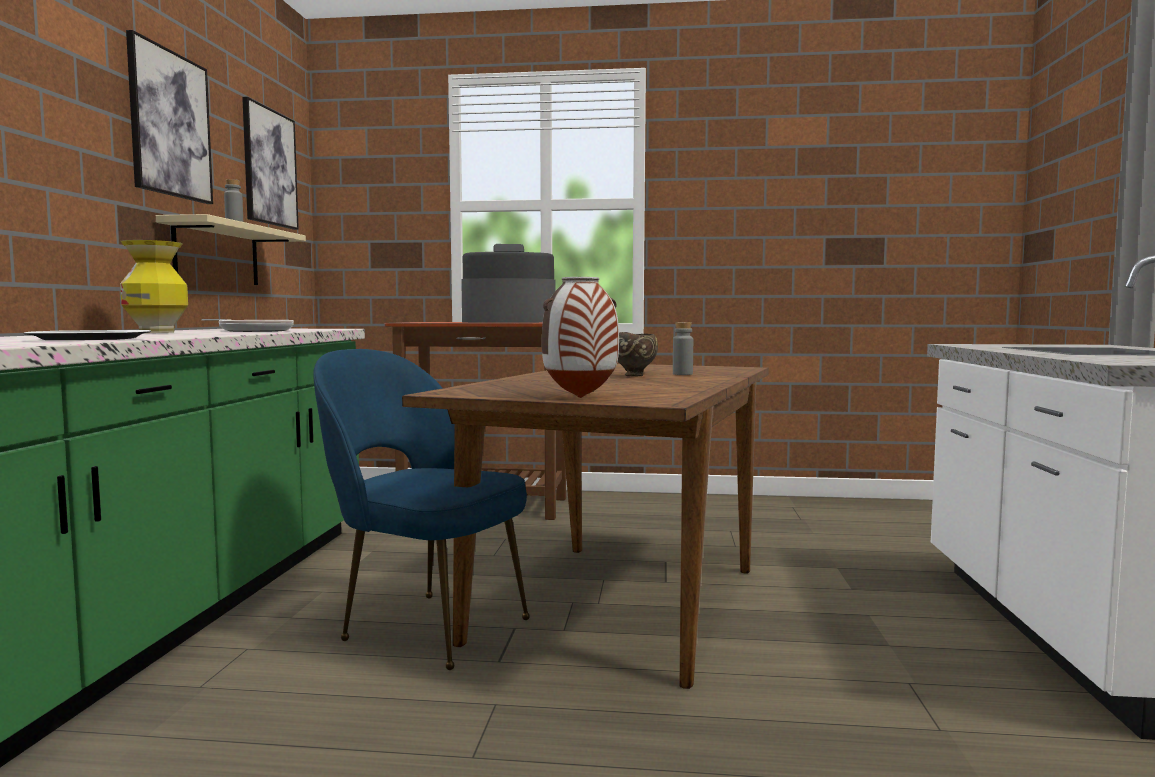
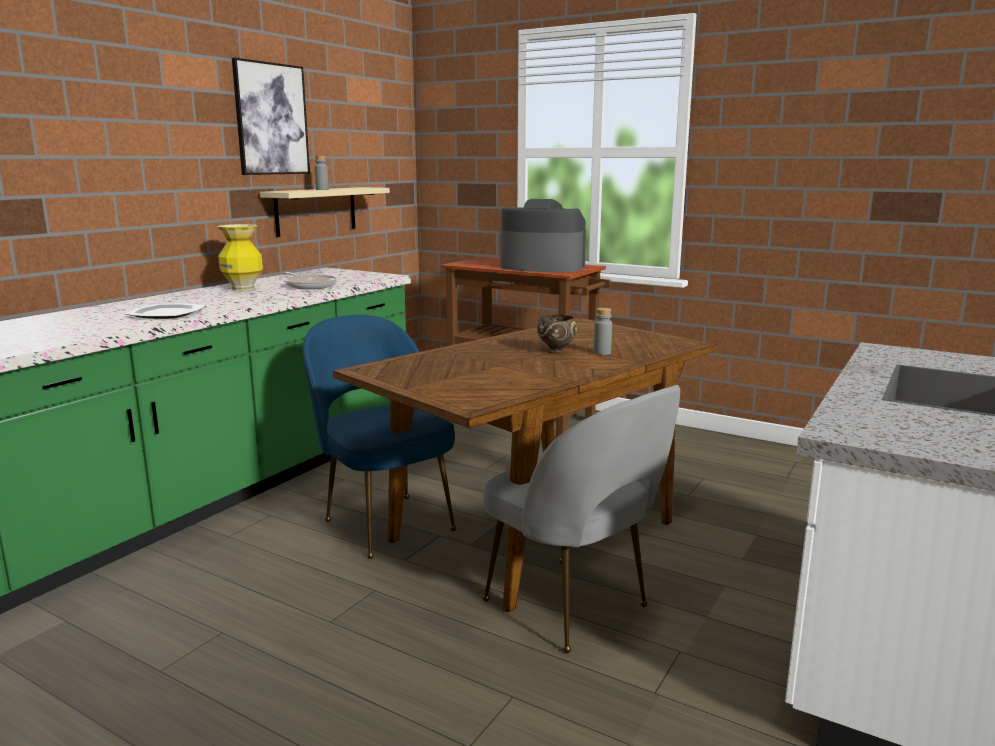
camera: 25 degrees right, 10 degrees up
picture [242,97,299,230] -> none
vase [542,277,619,398] -> none
none -> grey chair [483,385,680,653]

